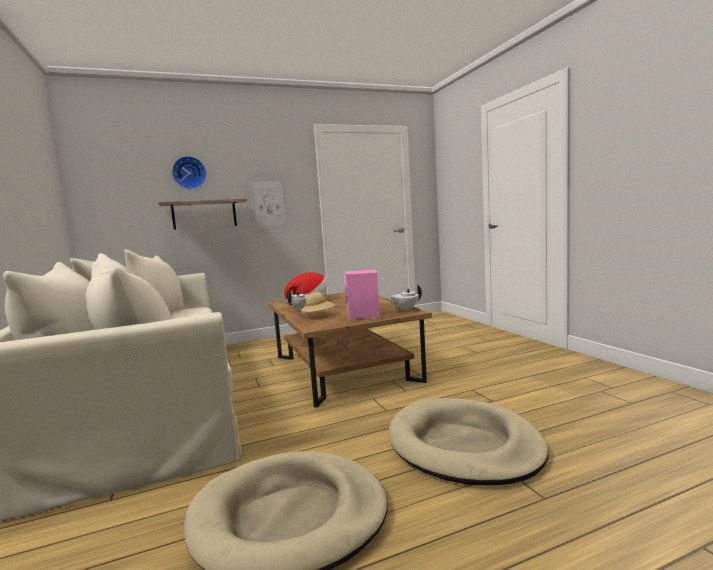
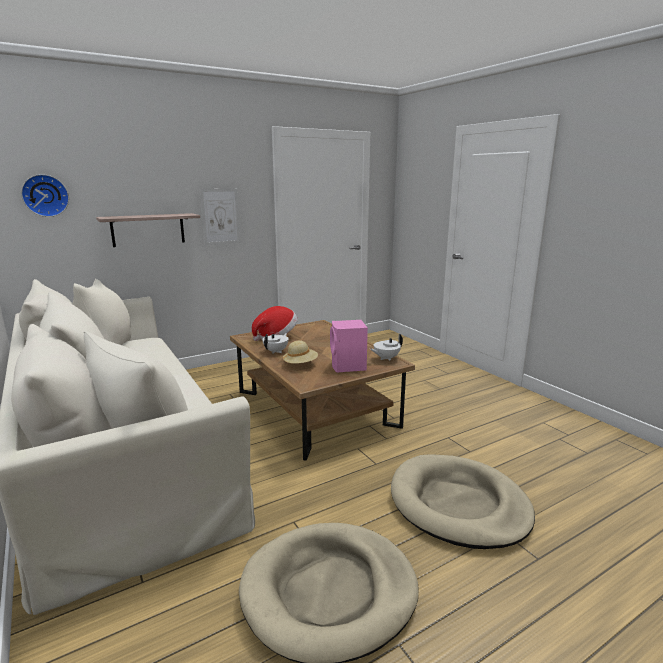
camera: 10 degrees left, 10 degrees up
wall clock [172,156,207,189] -> wall clock moved to [21,174,69,217]

